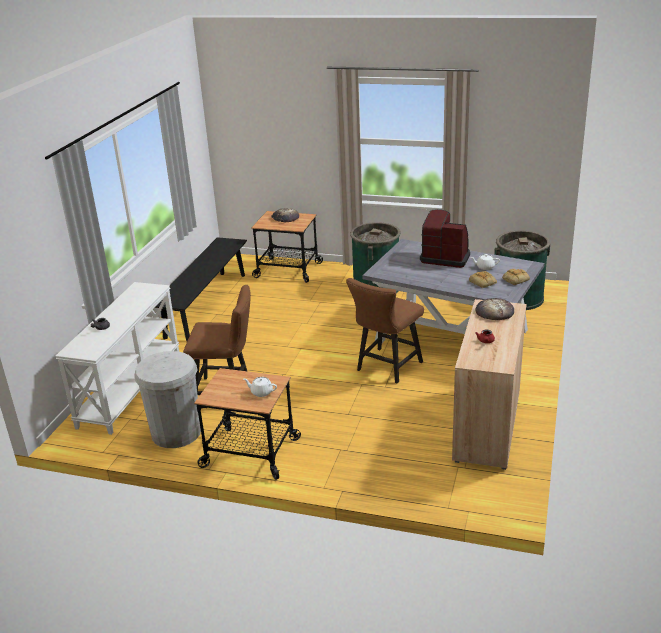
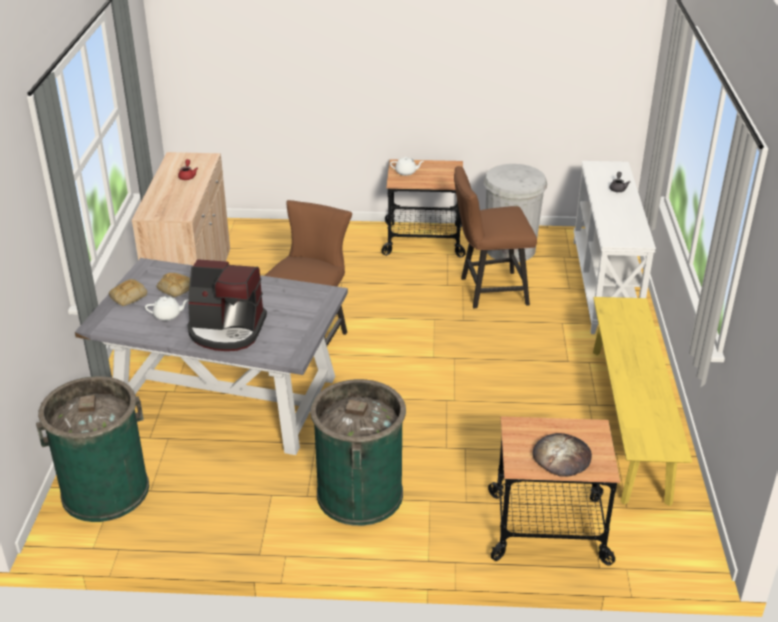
camera: 165 degrees right, 5 degrees up
black bench [155,237,247,341] -> yellow bench [593,297,692,506]
bread [475,298,514,320] -> none

